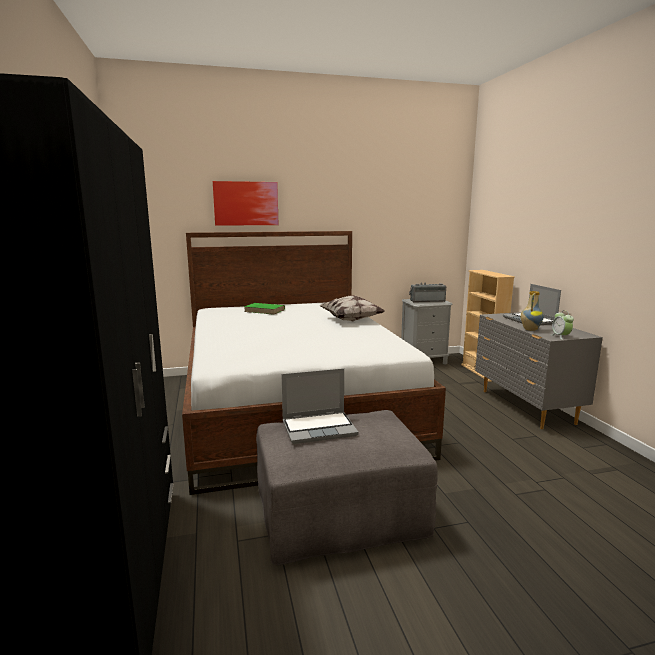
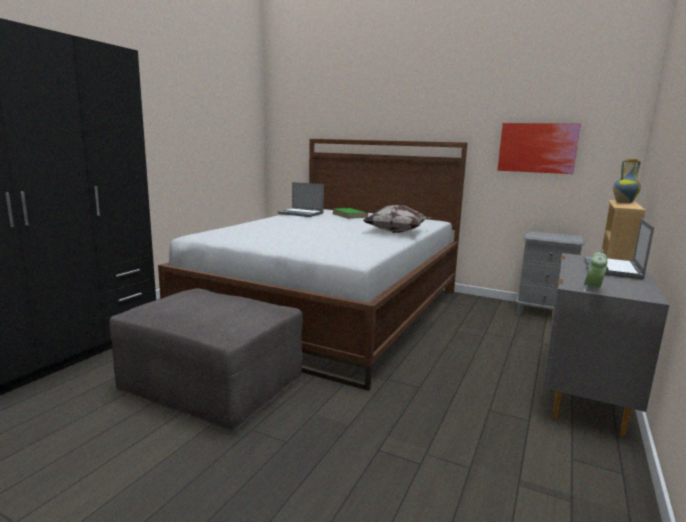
camera: 40 degrees right, 0 degrees up
picture [213,181,279,226] -> picture moved to [497,123,581,174]
laptop [282,368,359,444] -> laptop moved to [278,182,324,217]
radio [409,283,446,302] -> none
vase [521,291,544,331] -> vase moved to [613,159,641,203]

